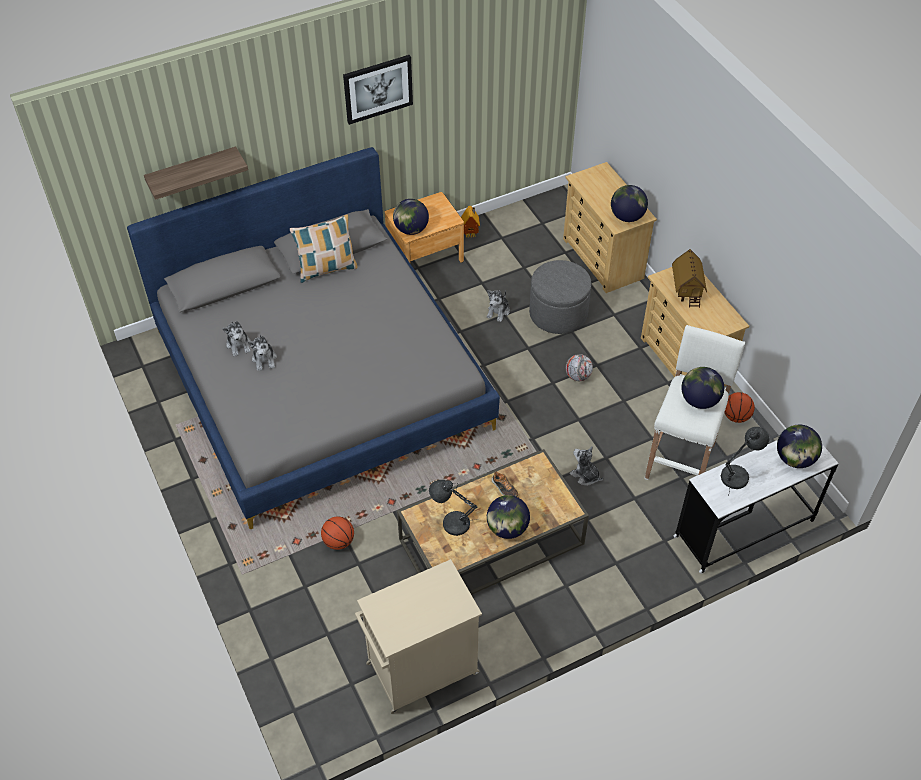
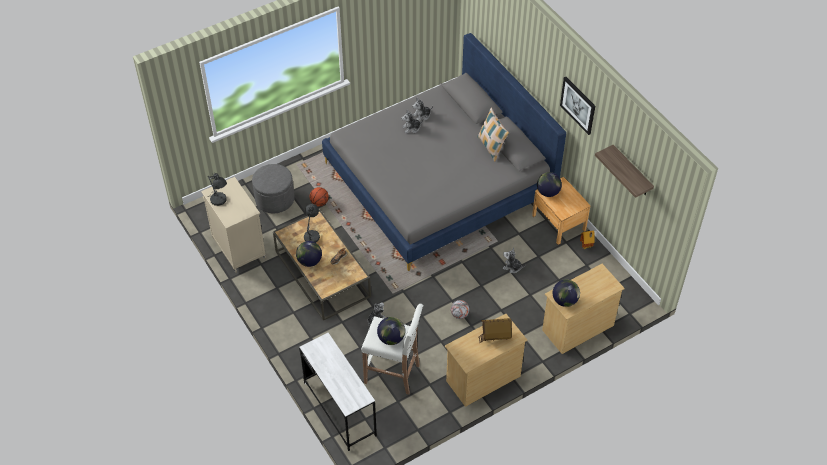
camera: 85 degrees right, 0 degrees up
shelf [144,146,248,200] -> shelf moved to [595,145,654,198]
grey ottoman [529,260,592,334] -> grey ottoman moved to [252,164,295,213]
grey table lamp [721,427,769,494] -> grey table lamp moved to [208,173,227,206]
basketball [724,392,755,423] -> none
globe [777,425,822,468] -> none

